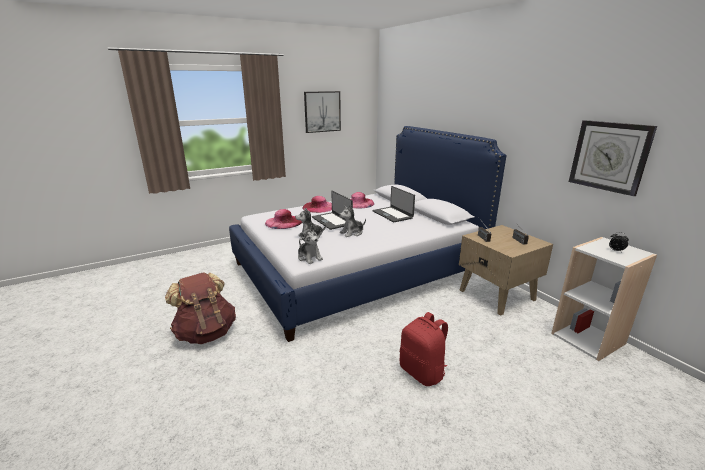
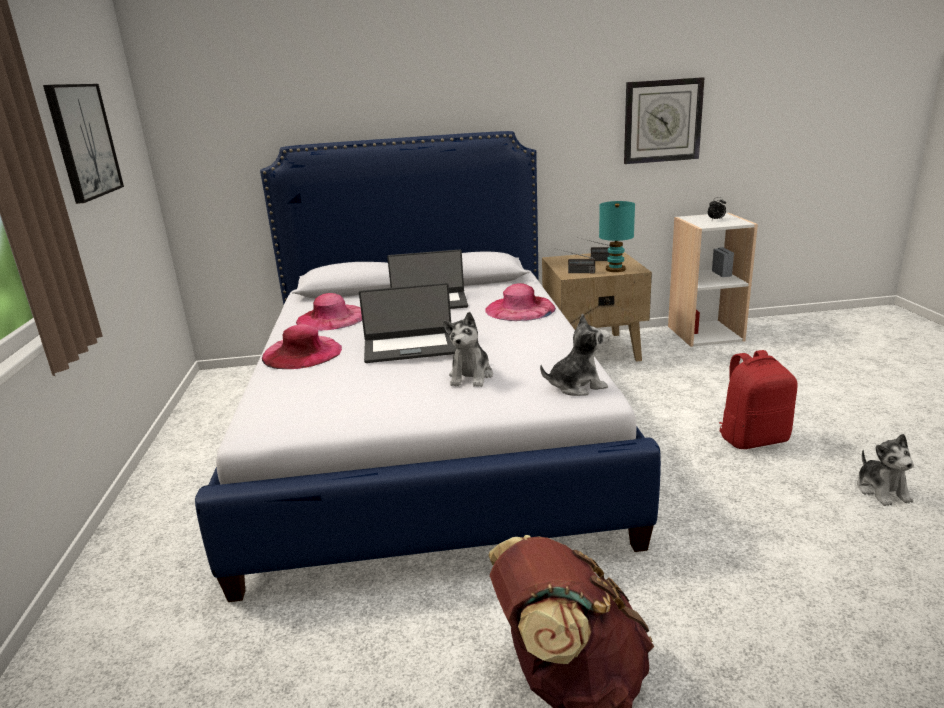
camera: 65 degrees left, 0 degrees up
pink hat [265,209,302,229] -> pink hat moved to [485,283,556,321]
plush toy [339,205,366,237] -> plush toy moved to [857,434,914,506]
none -> turquoise table lamp [599,201,635,272]

